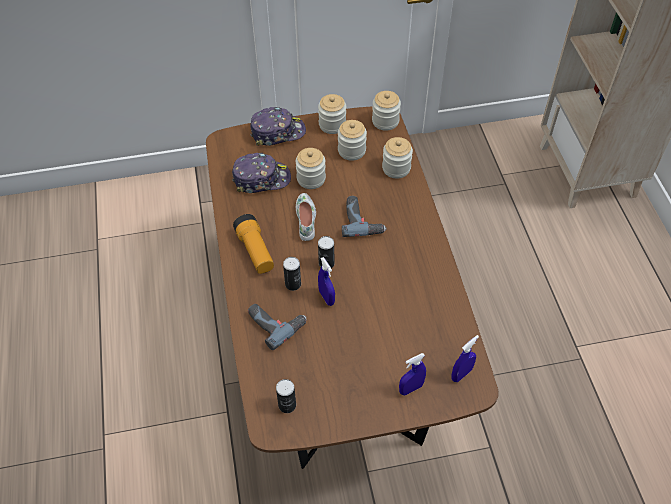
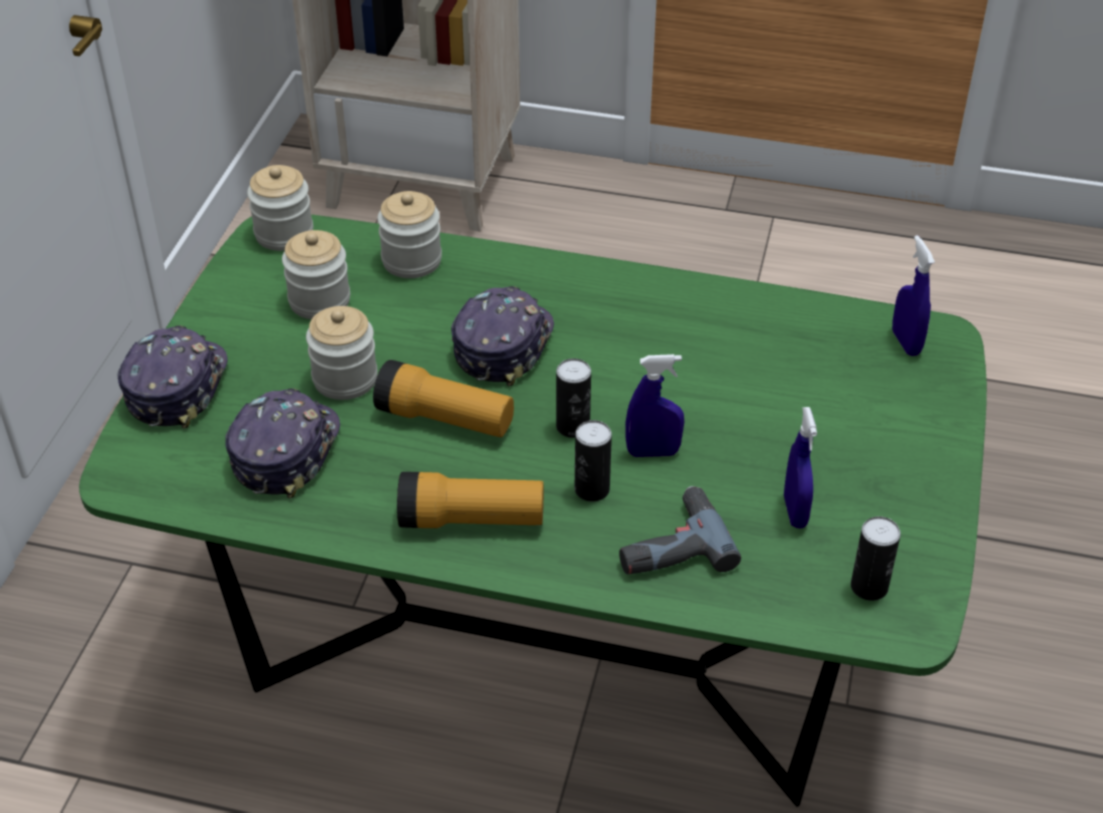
camera: 65 degrees left, 10 degrees down
brown dining table [206,106,499,469] -> green dining table [79,214,987,807]
white shoe [296,193,316,241] -> flashlight [373,360,514,438]
jar [318,94,346,134] -> none
power drill [342,196,386,237] -> cap [451,286,554,387]
blue spray bottle [399,353,426,396] -> blue spray bottle moved to [784,407,817,528]

